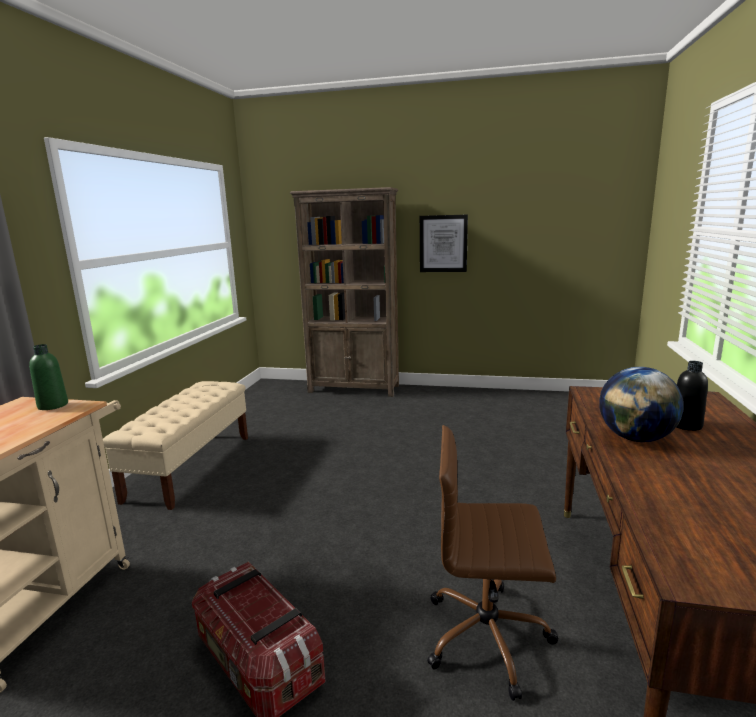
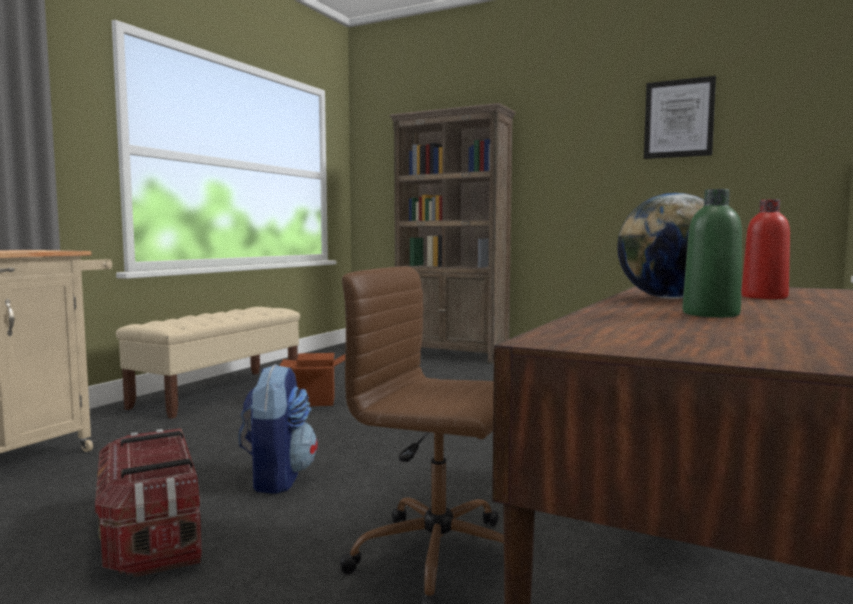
camera: 15 degrees right, 10 degrees down
green bottle [29,344,68,410] -> green bottle moved to [682,189,742,317]
picture [420,214,468,272] -> picture moved to [644,76,716,159]
black bottle [677,361,708,431] -> red bottle [741,199,790,299]
none -> backpack [238,364,318,494]
none -> cardboard box [279,353,345,406]

